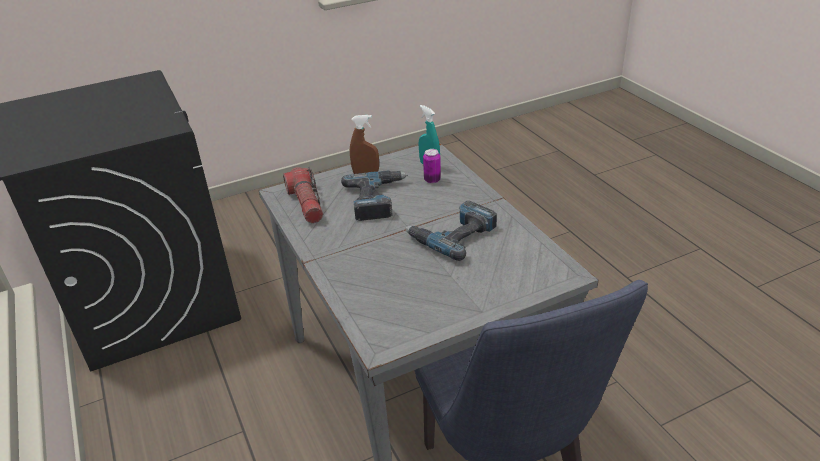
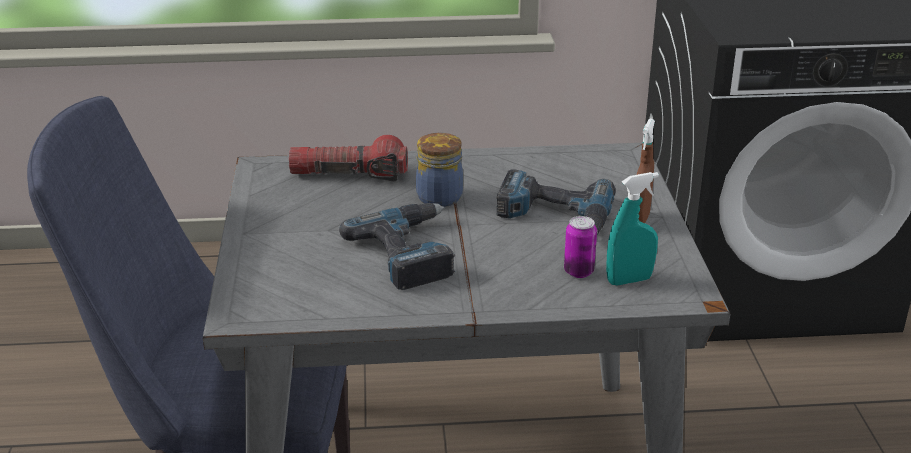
camera: 110 degrees right, 5 degrees down
flashlight [283,167,323,223] -> flashlight moved to [289,135,408,181]
none -> jar [416,133,463,207]

